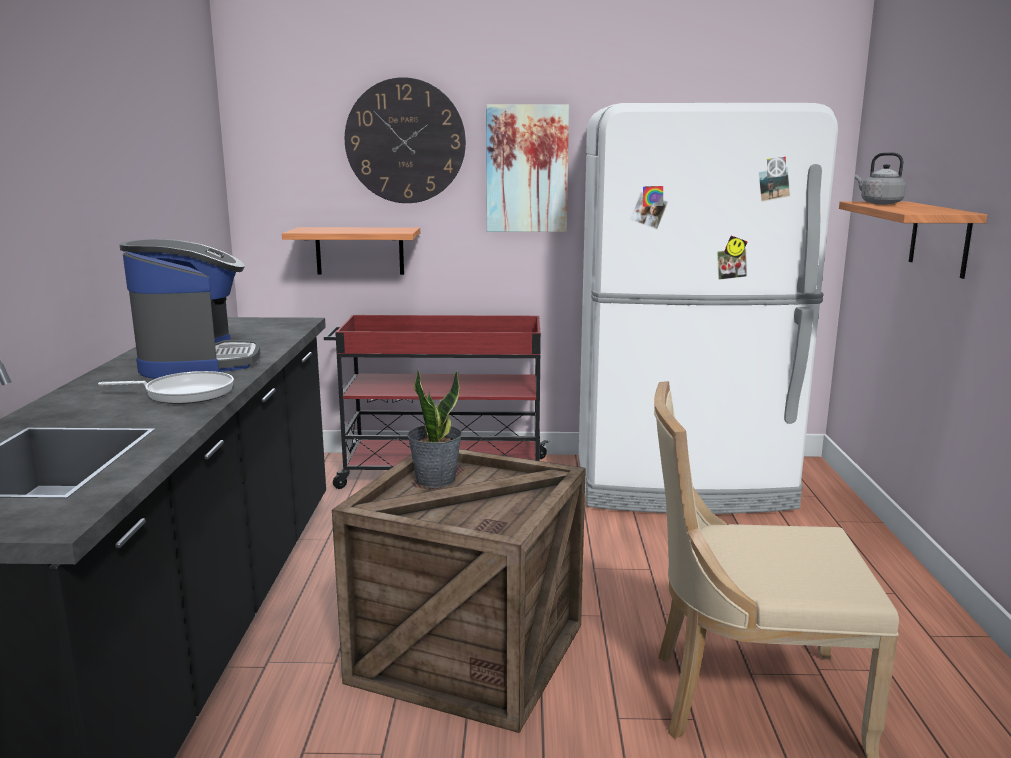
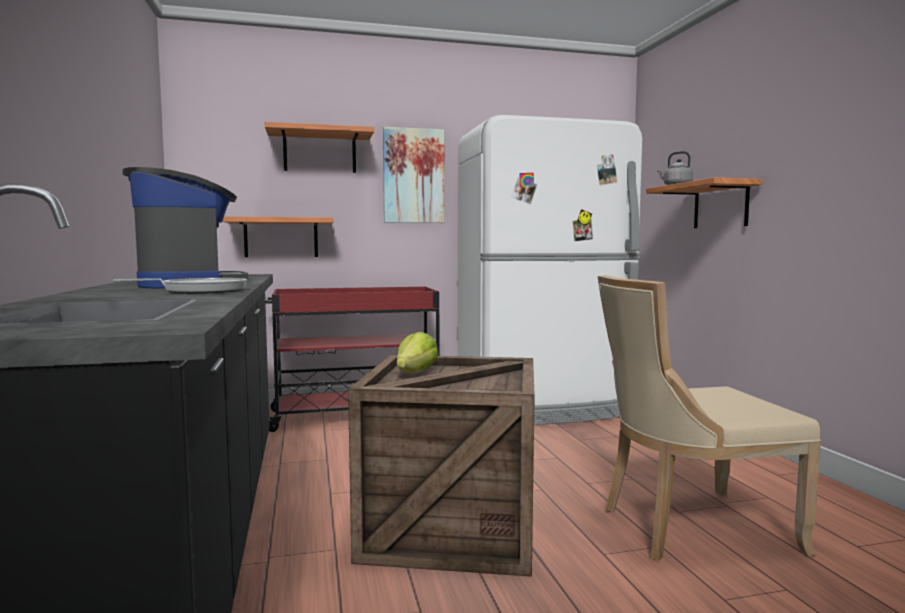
camera: 15 degrees left, 10 degrees down
wall clock [345,77,466,203] -> shelf [265,122,374,173]
potted plant [407,369,462,488] -> lettuce [397,332,438,373]

